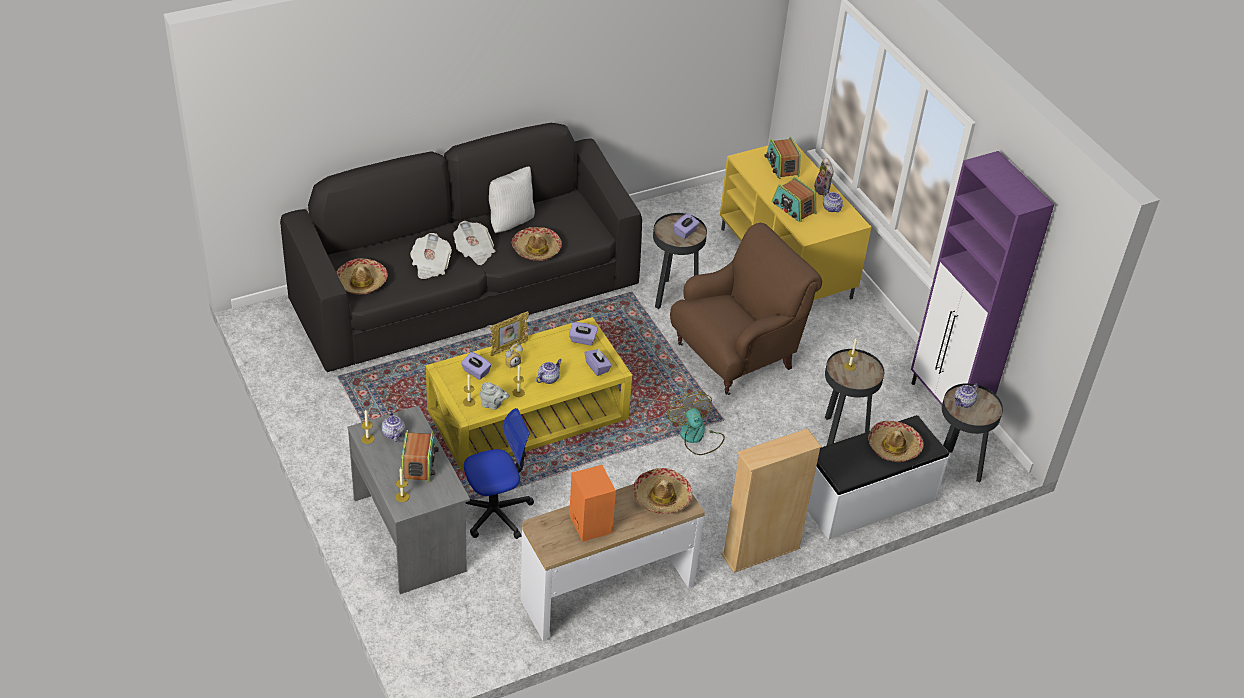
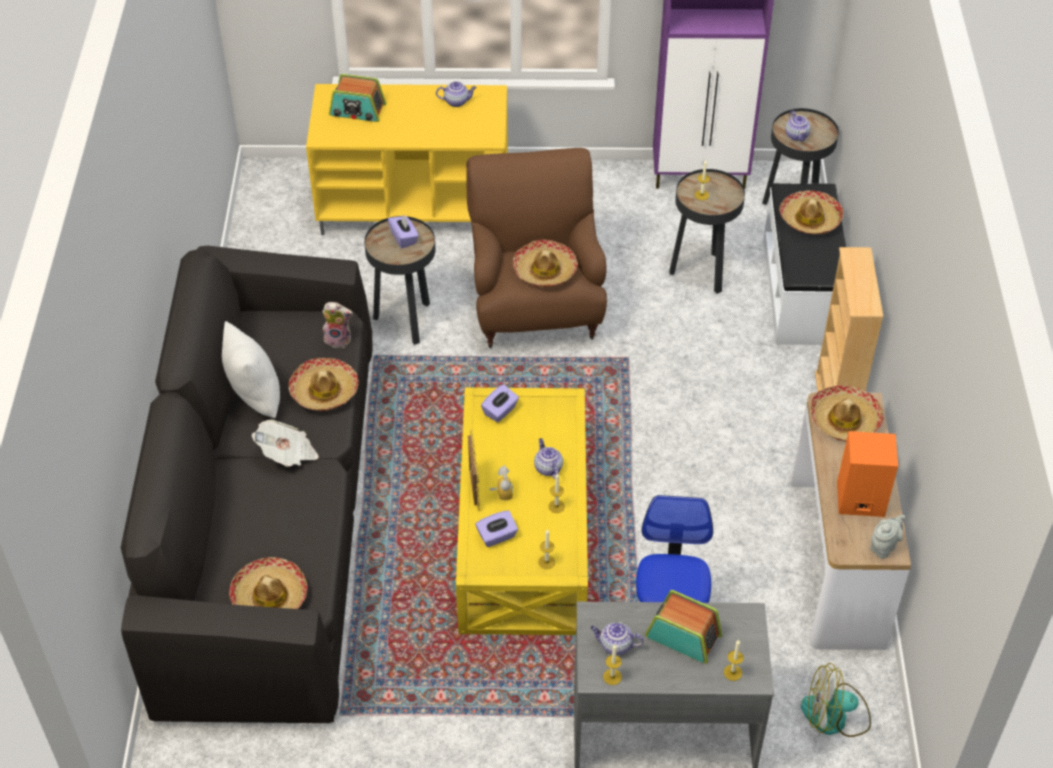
camera: 60 degrees left, 5 degrees up
newspaper [410,233,452,279] -> none
grey teapot [480,382,510,410] -> grey teapot moved to [870,515,905,559]
purple tissue box [585,348,612,376] -> none
fan [668,391,725,455] -> fan moved to [801,663,871,737]
radio [772,177,816,222] -> none
plush toy [814,157,834,195] -> plush toy moved to [322,302,353,348]
none -> hat [513,239,578,287]

